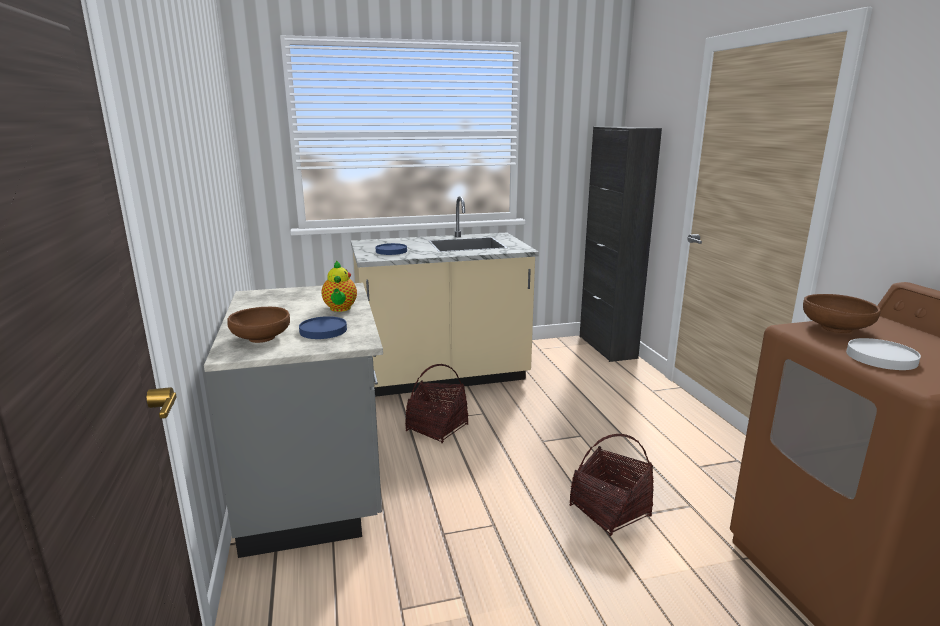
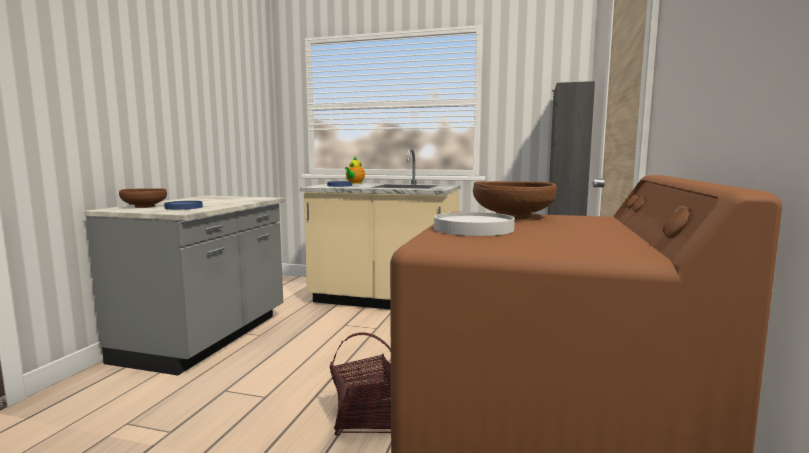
camera: 30 degrees right, 10 degrees down
teapot [322,260,357,312] -> teapot moved to [345,157,365,184]
basket [405,364,468,443] -> none

